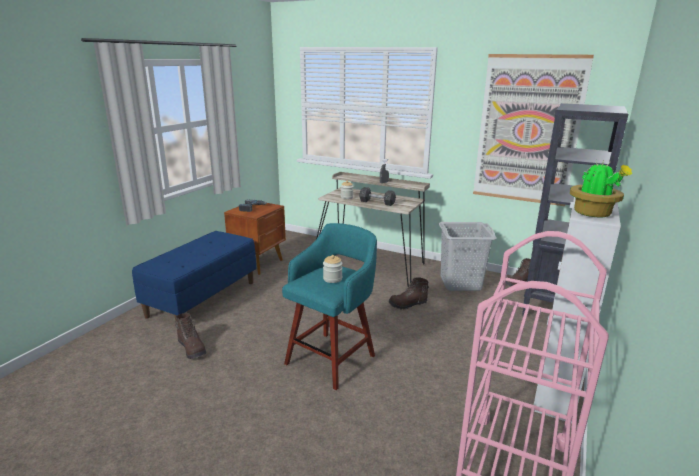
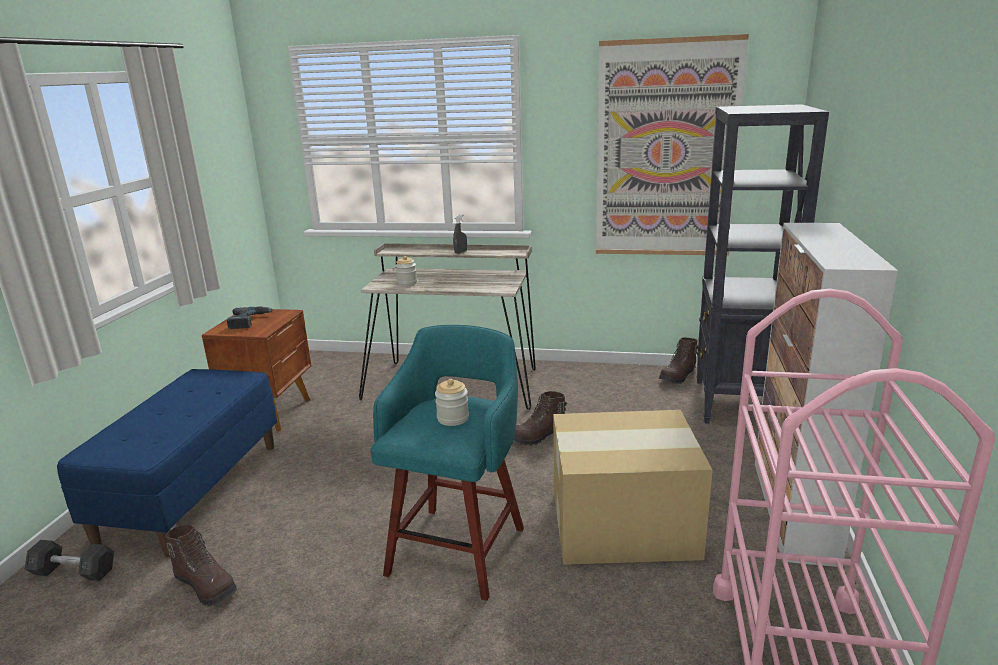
camera: 15 degrees left, 0 degrees up
grey dumbbell [359,187,396,206] -> grey dumbbell moved to [25,540,114,581]
grey laundry basket [438,222,497,291] -> none
potted plant [570,160,632,217] -> none
none -> cardboard box [553,410,713,565]

